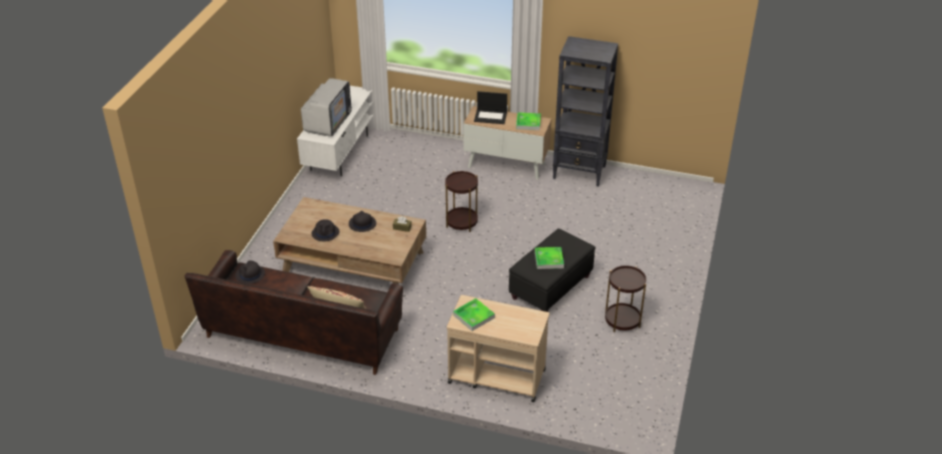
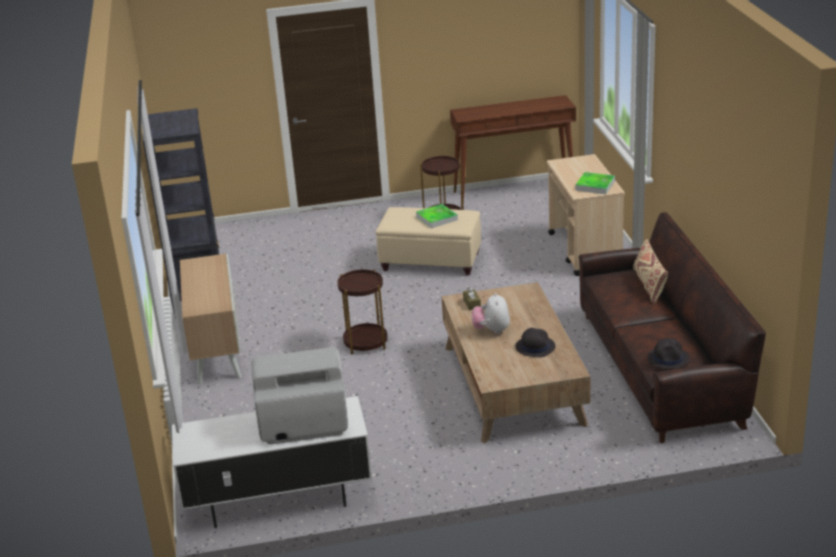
camera: 115 degrees left, 10 degrees down
black hat [349,211,376,232] -> plush toy [472,292,510,334]
laptop [474,91,507,124] -> none
black ottoman [509,229,596,312] -> beige ottoman [375,207,481,276]
tray [516,112,541,130] -> none
none -> brown console table [450,95,576,208]

